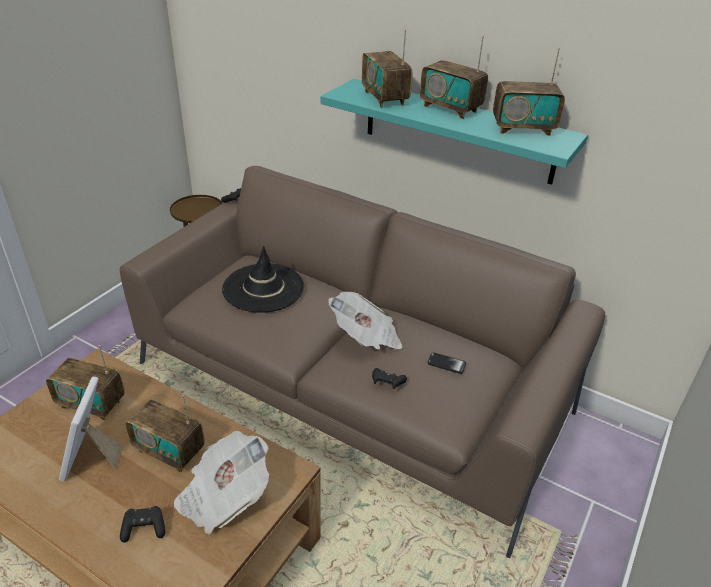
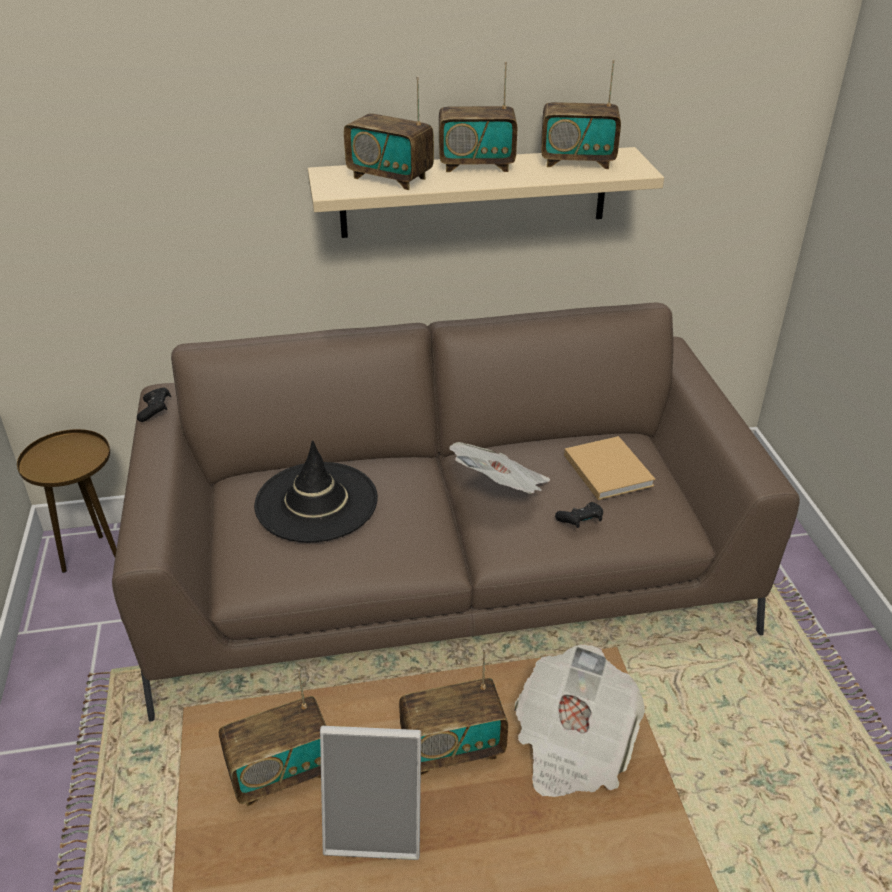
camera: 40 degrees left, 0 degrees up
picture frame [59,377,123,482] -> picture frame turned 45 degrees counterclockwise [320,726,421,860]
black game controller [120,506,165,543] -> none
turquoise shelf [321,79,588,185] -> beige shelf [308,147,664,238]
phone [427,352,466,374] -> beige book [564,436,655,500]
radio [493,48,565,136] -> radio turned 45 degrees clockwise [541,60,621,169]

